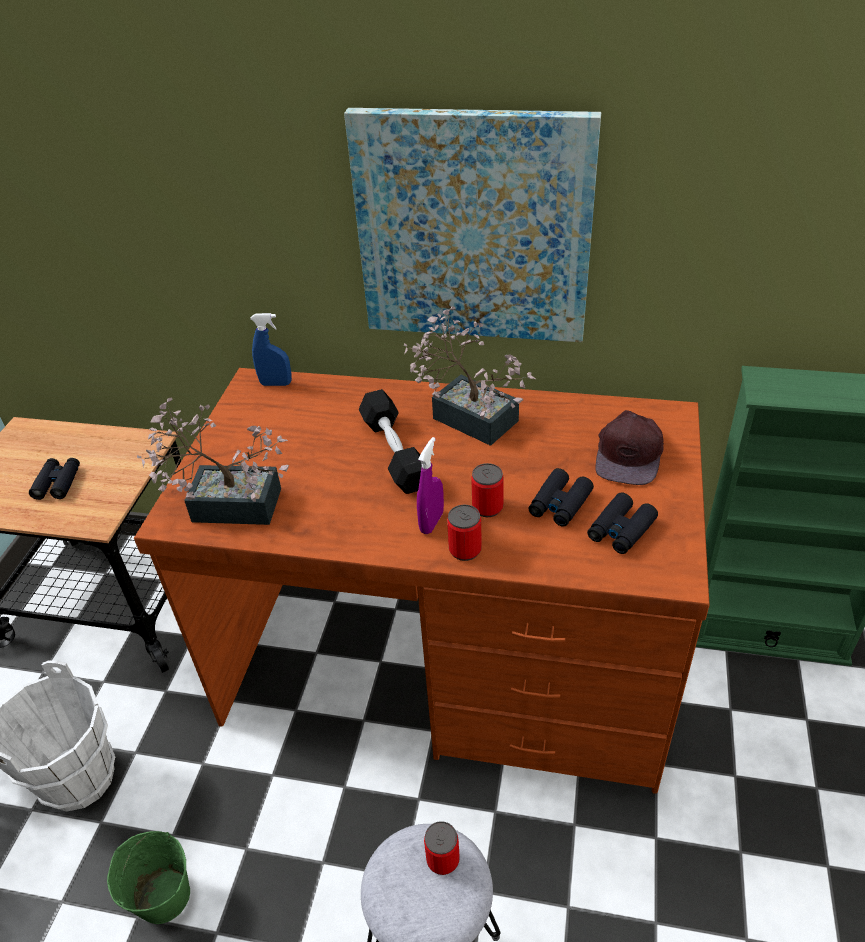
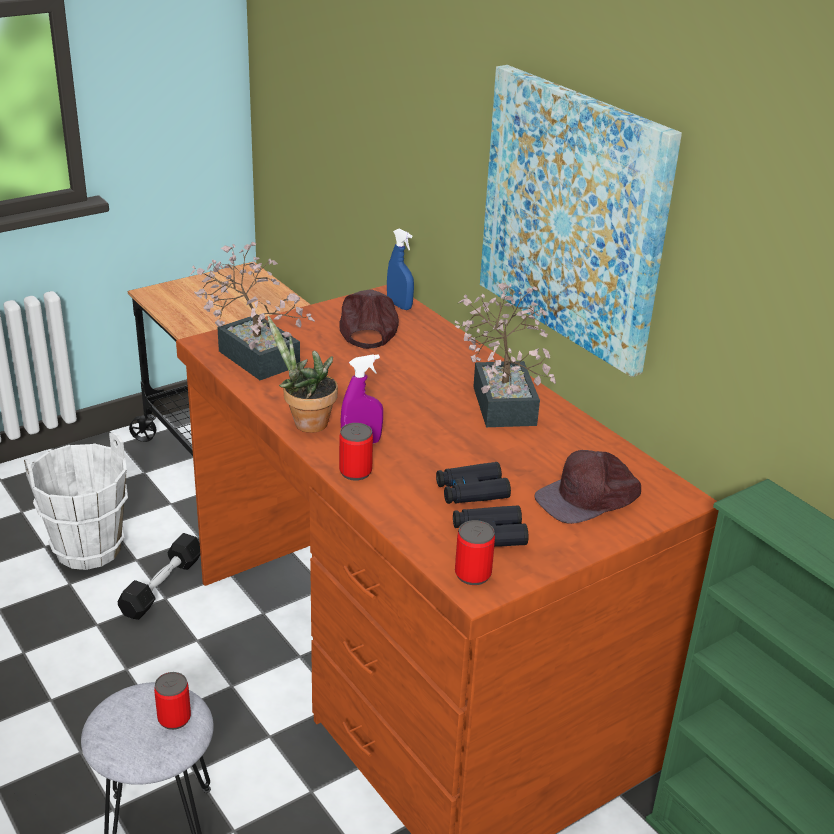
camera: 40 degrees right, 10 degrees down
black binoculars [29,458,80,500] -> none
green bucket [107,831,190,924] -> none
black dumbbell [359,389,422,494] -> black dumbbell moved to [117,533,201,620]
can [471,463,504,517] -> can moved to [455,520,495,585]
none -> potted plant [267,316,338,433]
none -> brown cap [339,290,399,349]

